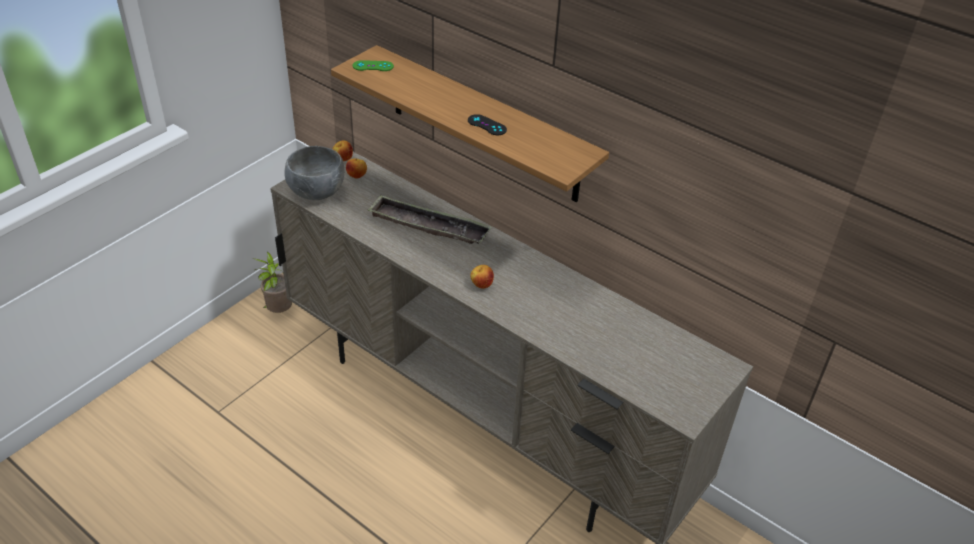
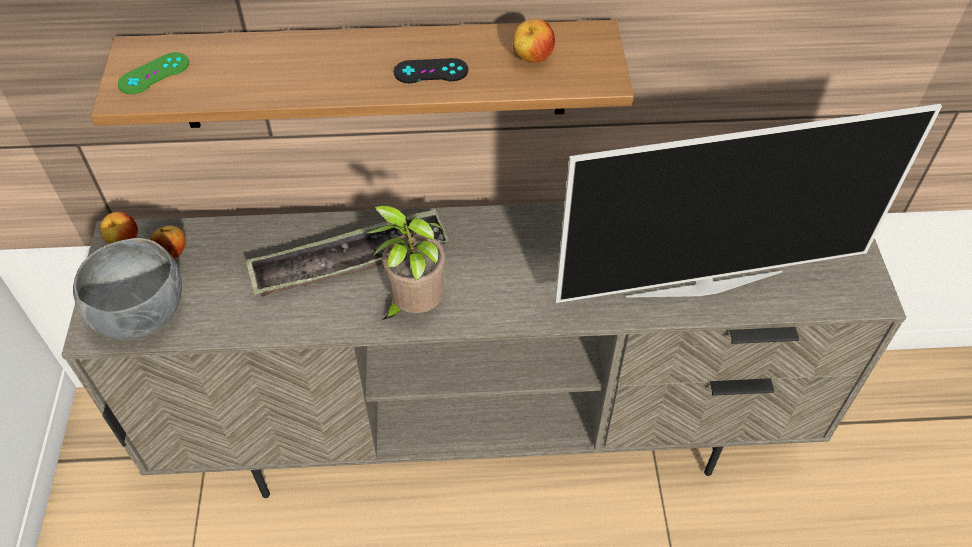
camera: 40 degrees left, 10 degrees up
potted plant [253,252,292,313] -> potted plant moved to [363,205,446,320]
apple [470,265,494,289] -> apple moved to [513,19,555,63]
none -> television [555,104,942,303]

